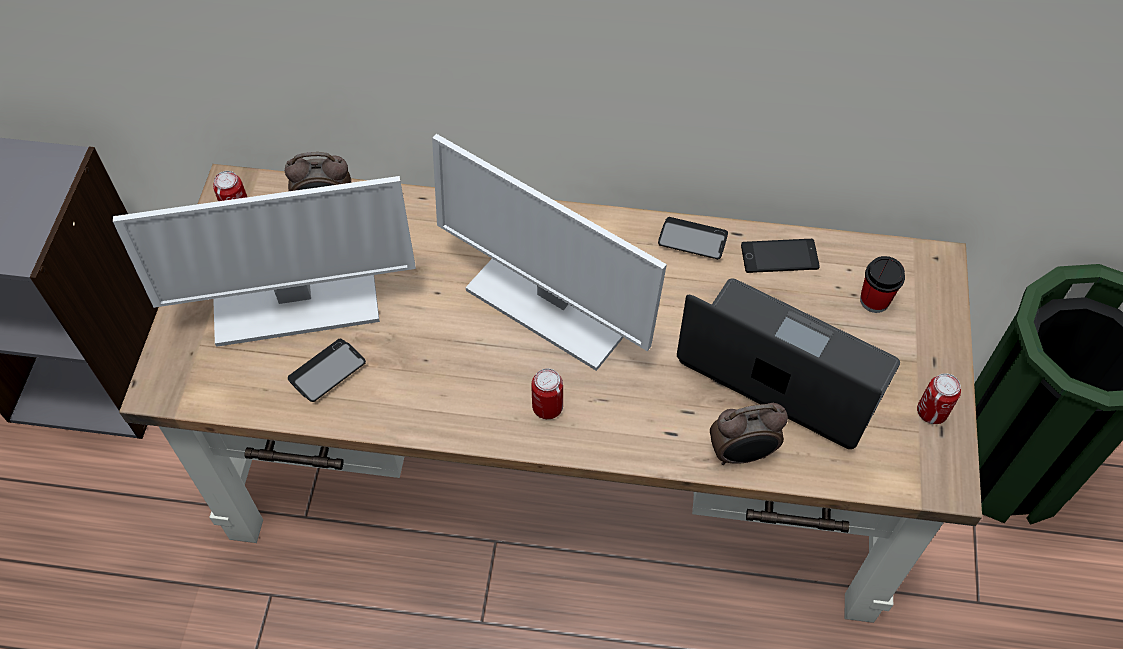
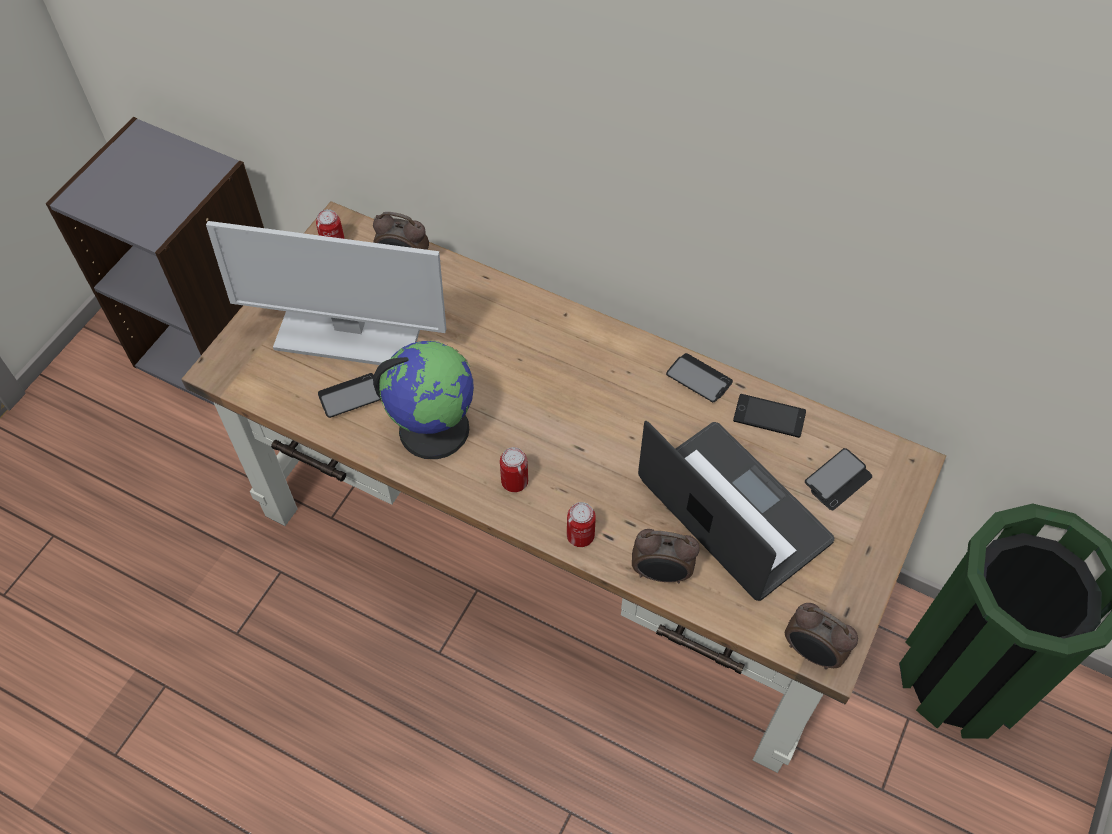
camera: 20 degrees right, 0 degrees up
monitor [432,134,667,371] -> none
cup [860,256,905,313] -> phone [805,448,872,510]
can [917,373,961,424] -> can moved to [567,502,596,547]
none -> globe [373,341,474,459]
none -> alarm clock [785,603,858,669]

